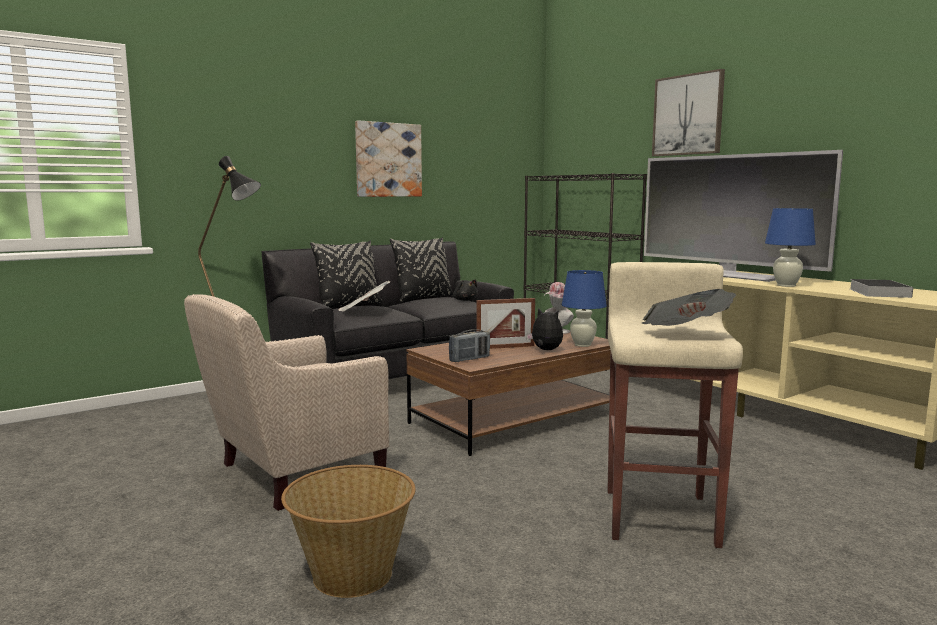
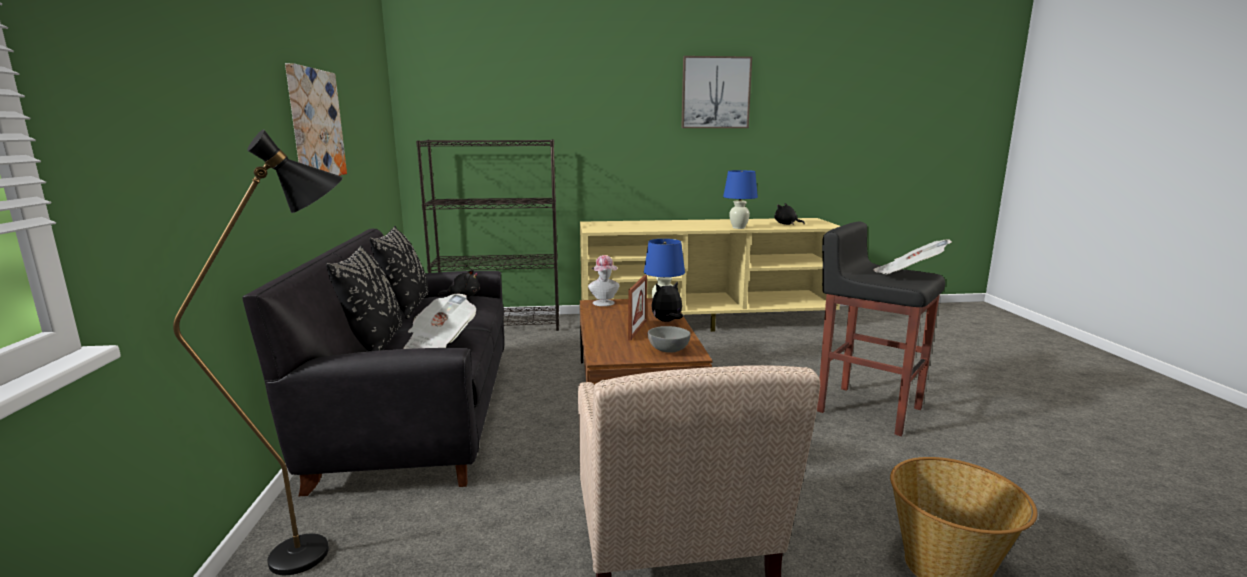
camera: 60 degrees left, 5 degrees up
radio [449,329,490,362] -> grey bowl [647,326,691,353]
beige stool [608,262,743,548] -> black stool [817,222,945,436]
television [644,150,843,282] -> none
picture [652,69,725,156] -> picture moved to [681,56,752,128]
book [850,279,913,298] -> black plush toy [774,203,805,225]

